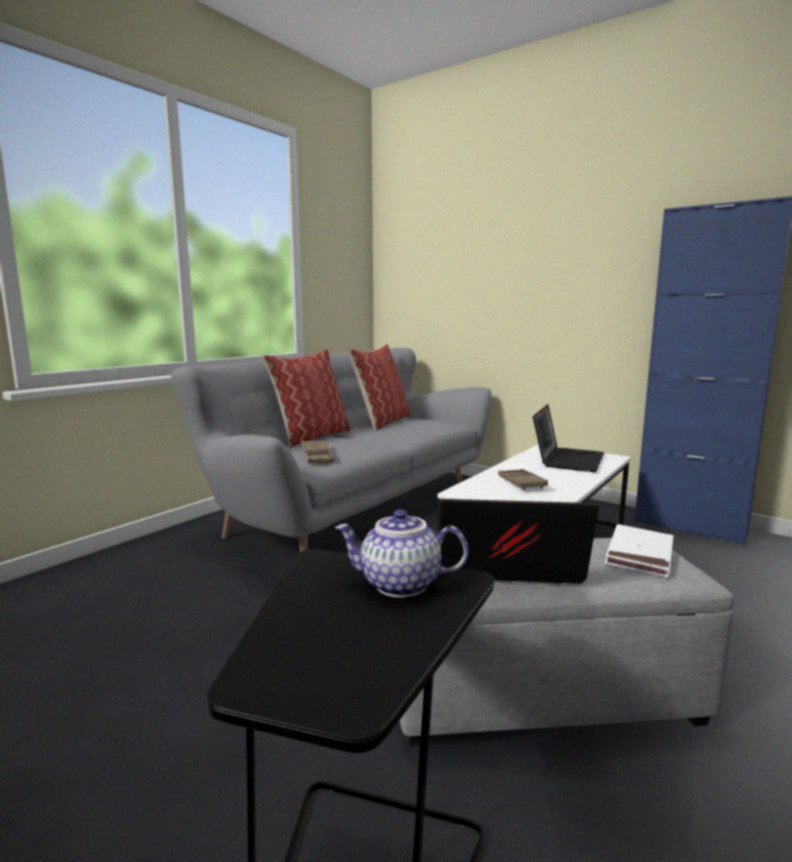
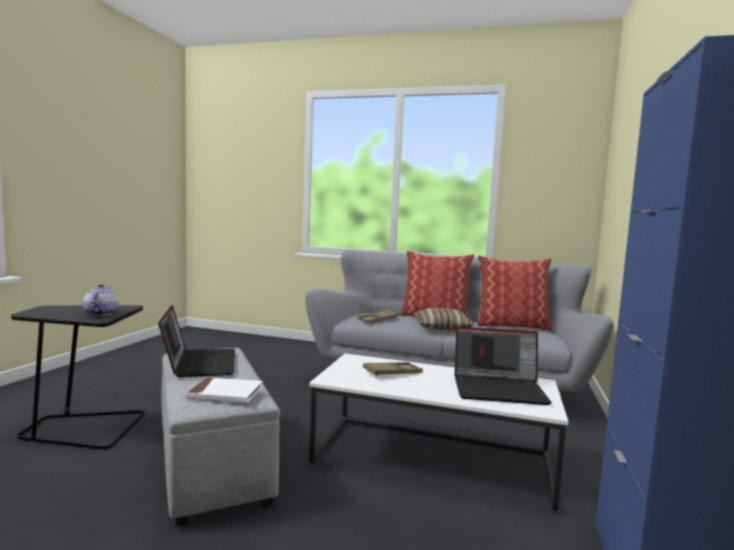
camera: 70 degrees right, 5 degrees down
none -> pillow [413,308,474,330]

